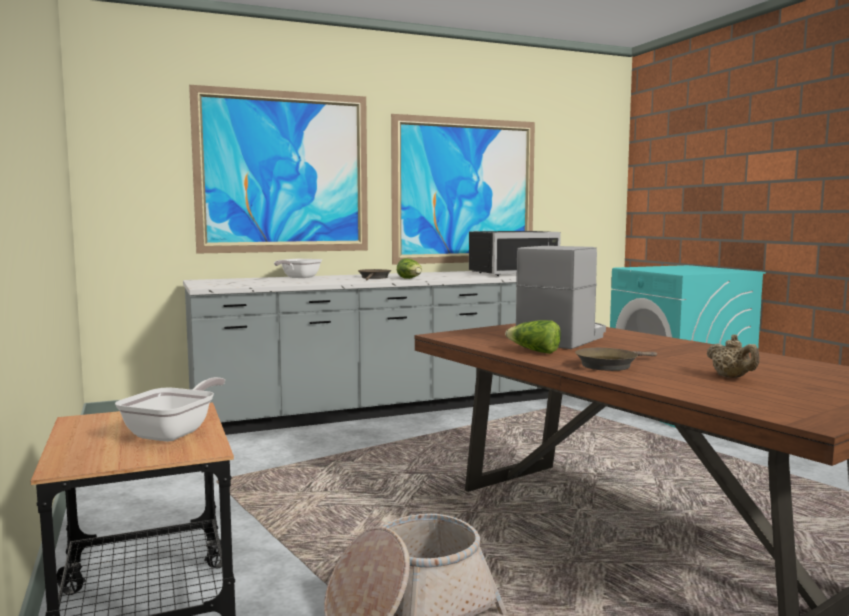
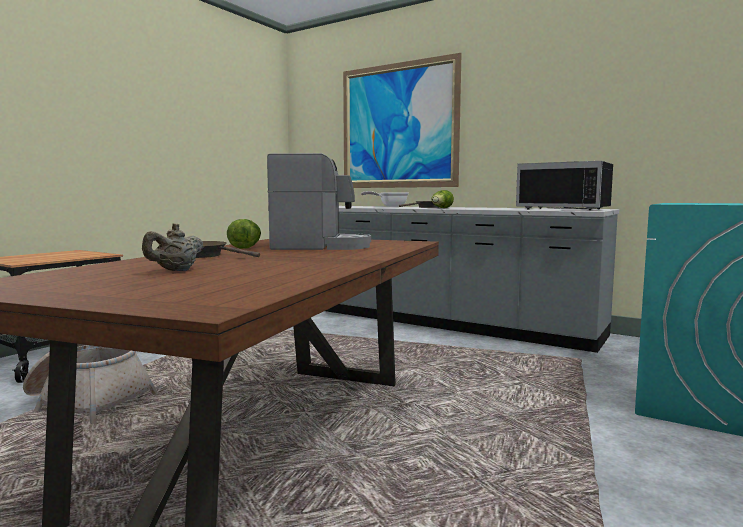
camera: 55 degrees right, 0 degrees up
frying pan [115,377,225,442] -> none
picture [391,114,535,265] -> none

